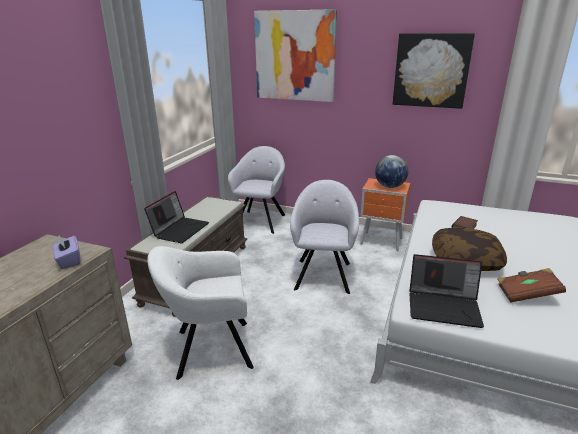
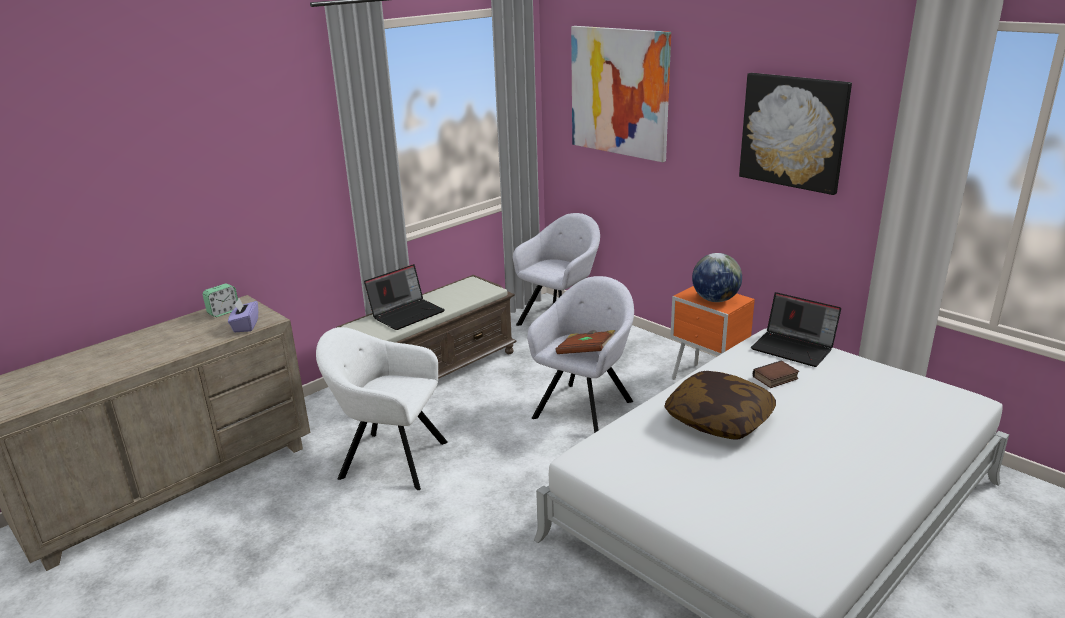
camera: 25 degrees right, 0 degrees up
laptop [409,254,484,328] -> laptop moved to [751,292,841,367]
brown book [497,268,566,303] -> brown book moved to [555,330,615,354]
none -> alarm clock [203,284,238,317]

